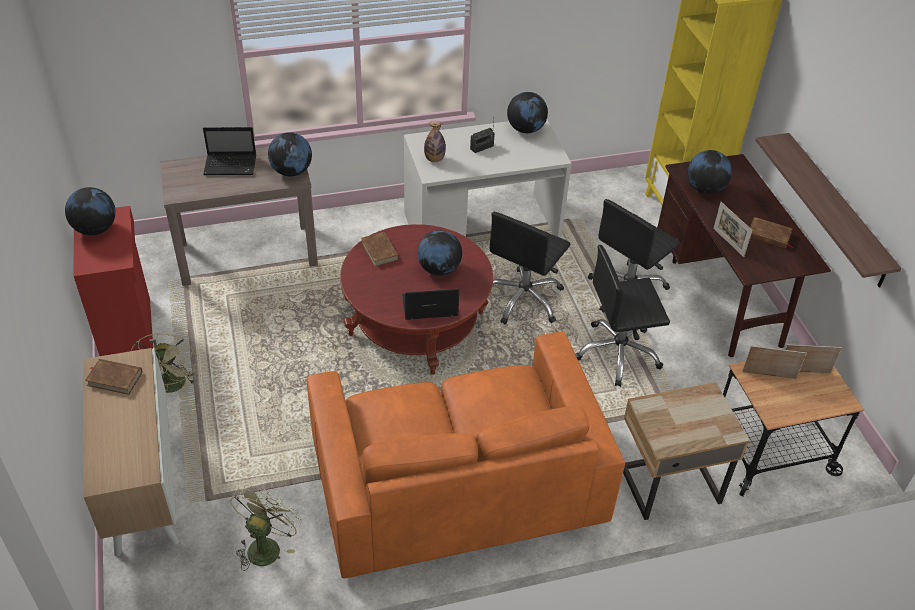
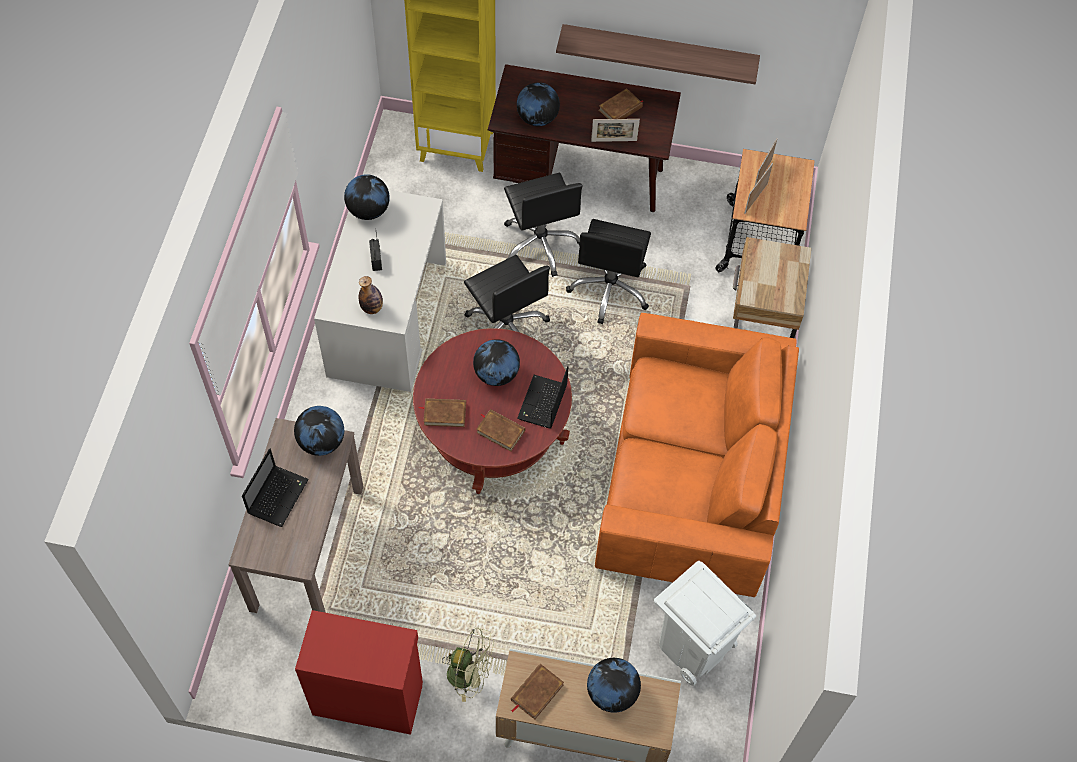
camera: 65 degrees left, 15 degrees up
globe [65,187,116,235] -> globe moved to [587,658,641,713]
green fan [230,485,302,571] -> white trash can [654,561,756,686]
none -> brown book [476,409,525,452]

